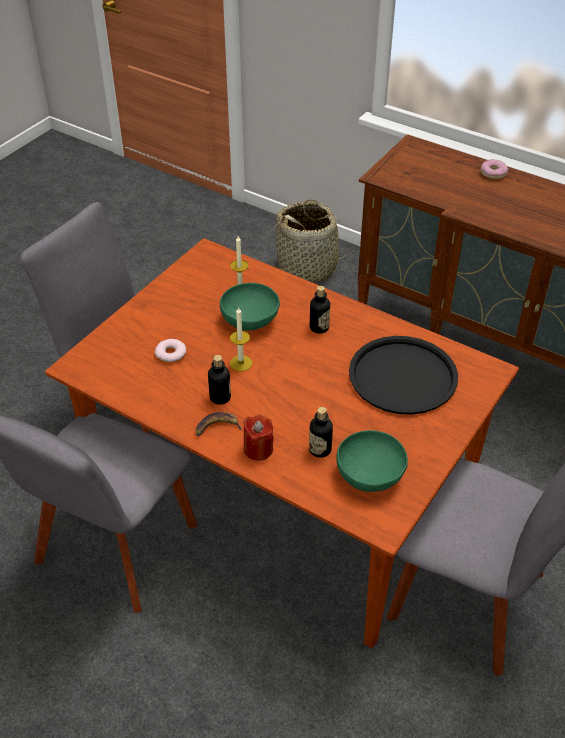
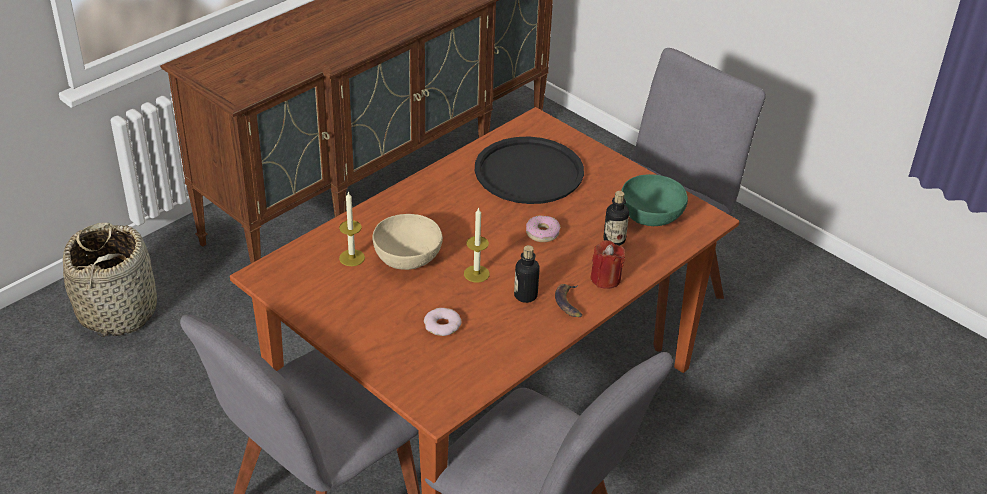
camera: 80 degrees left, 5 degrees down
green bowl [220,283,280,331] -> beige bowl [372,214,443,270]
bottle [310,286,330,334] -> none
donut [480,159,508,179] -> donut moved to [526,216,560,242]

